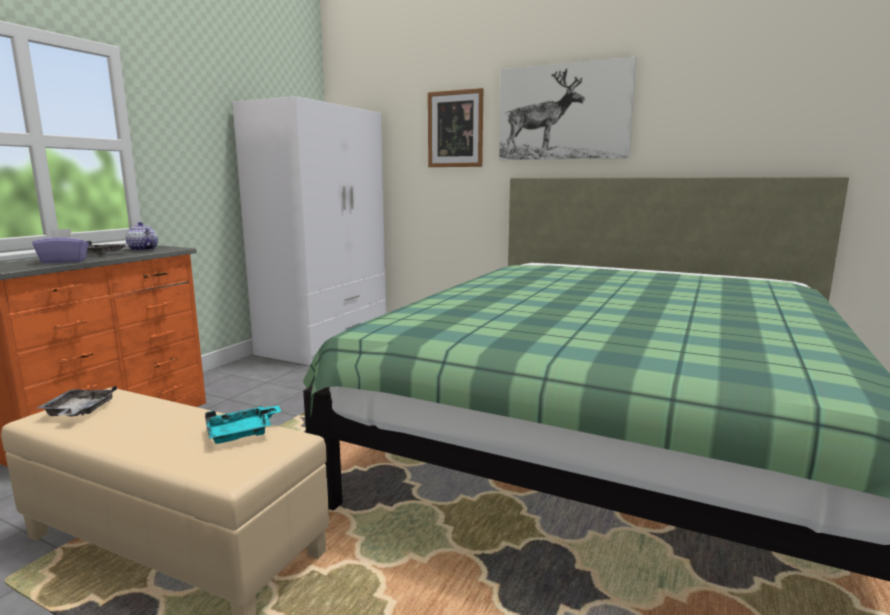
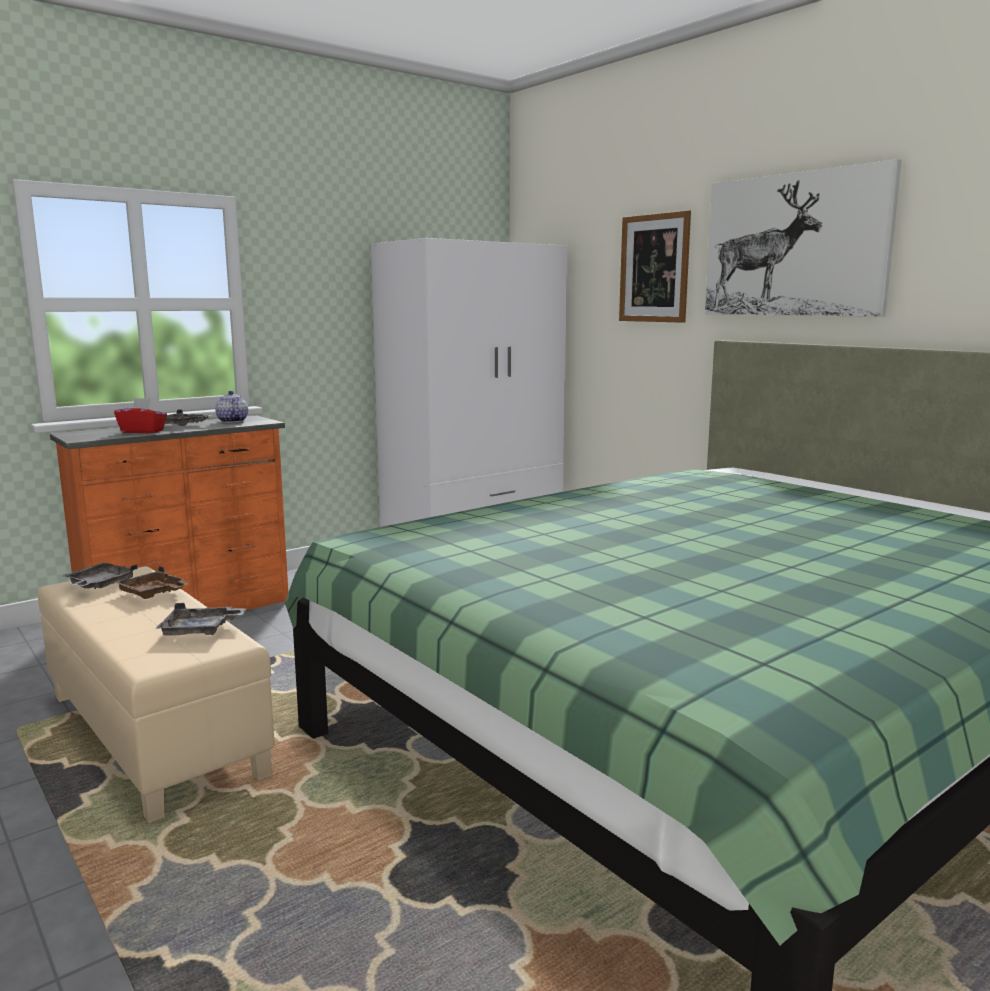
camera: 25 degrees right, 0 degrees up
purple tissue box [32,228,89,263] -> red tissue box [114,398,167,433]
turquoise tray [205,405,281,444] -> grey tray [155,603,246,636]
none -> brown tray [114,566,189,599]

